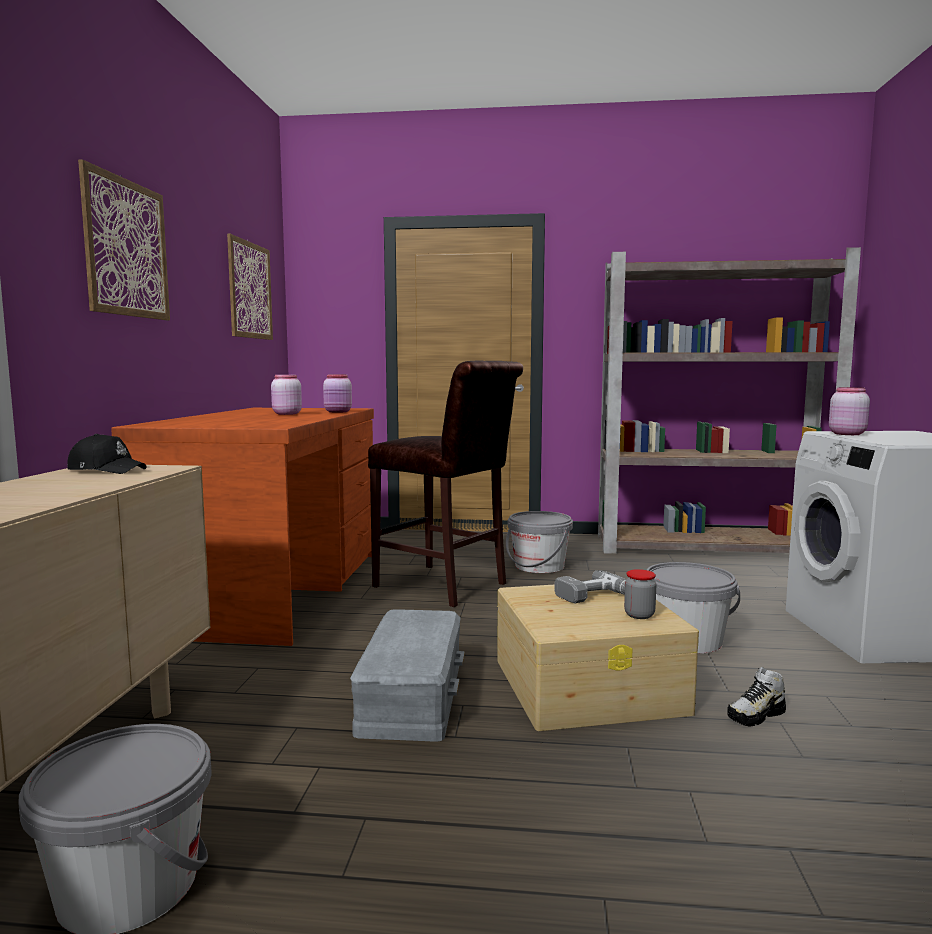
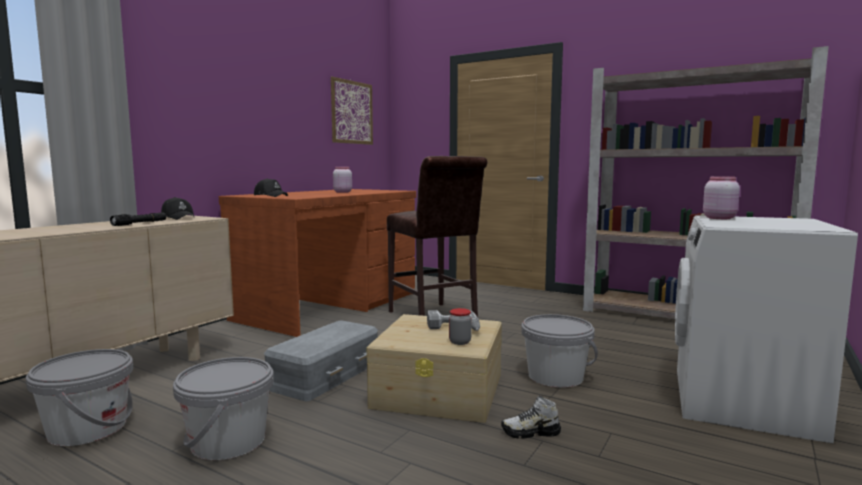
camera: 25 degrees right, 0 degrees up
picture [78,159,170,320] -> none
pink jar [323,374,352,413] -> none
grey bucket [506,511,573,573] -> grey bucket moved to [173,357,274,460]
none -> black flashlight [110,213,166,226]
none -> black cap [254,178,288,197]

